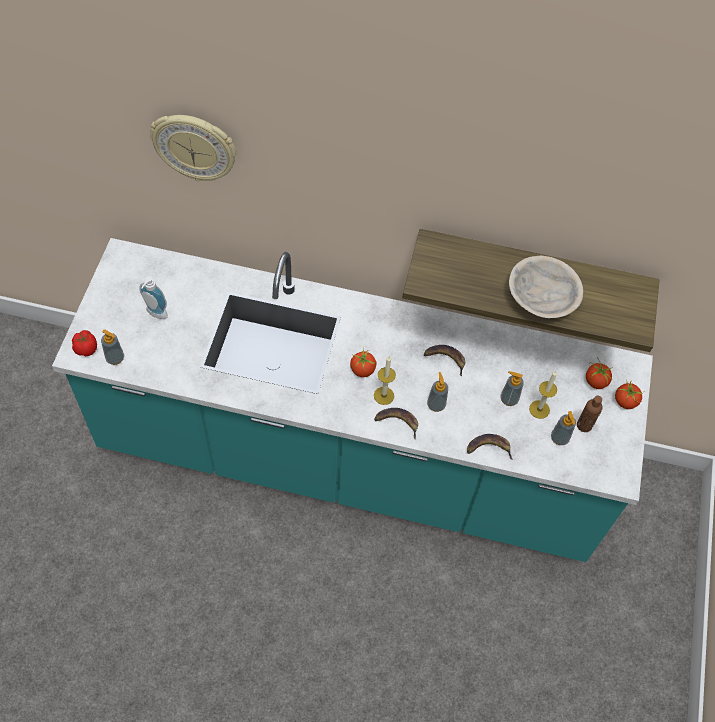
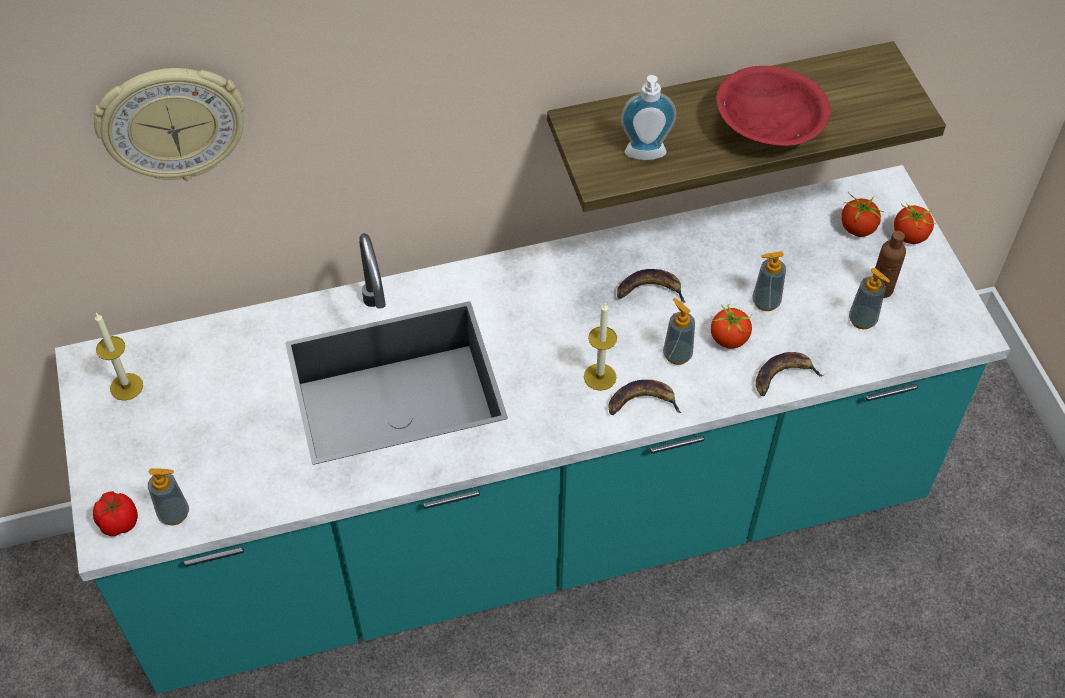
camera: 25 degrees left, 5 degrees down
soap dispenser [139,276,168,319] -> soap dispenser moved to [621,75,677,160]
tomato [350,348,376,377] -> tomato moved to [711,304,753,349]
beige bowl [509,256,583,318] -> red bowl [716,66,831,146]
candle [529,371,557,419] -> candle moved to [95,313,143,401]

